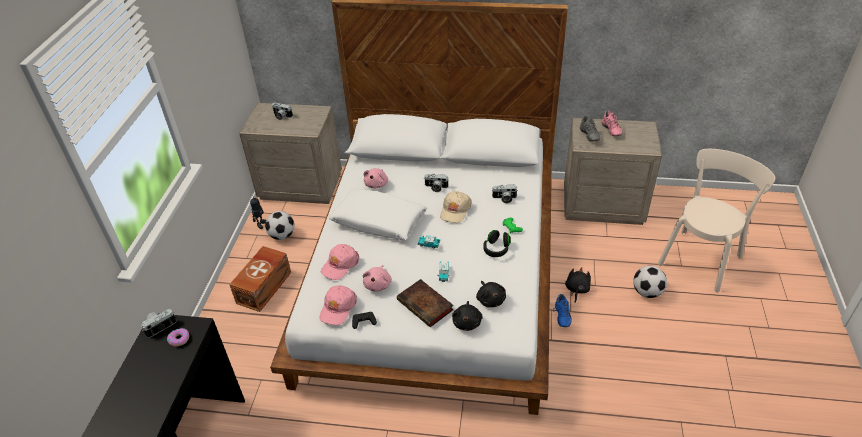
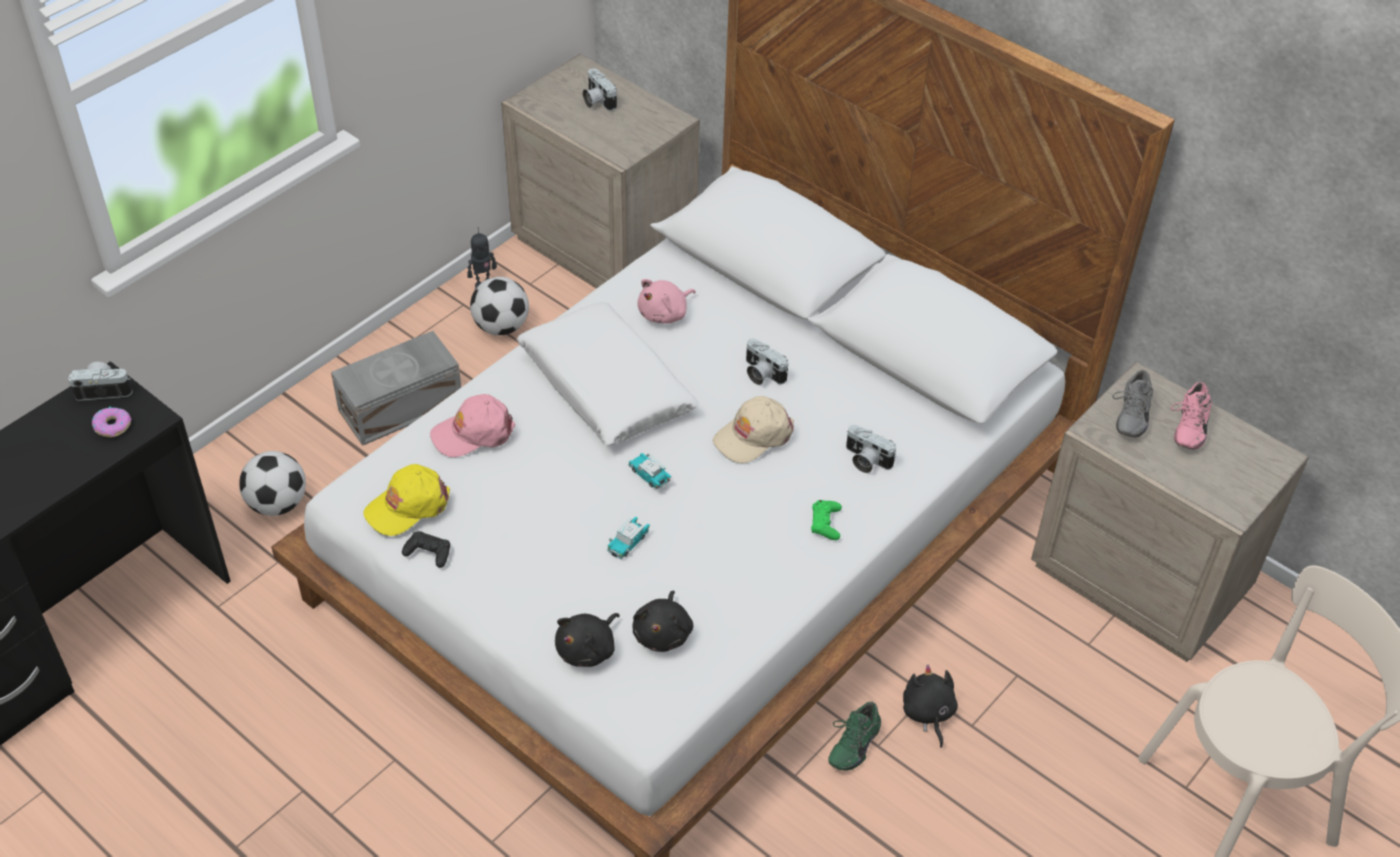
camera: 30 degrees right, 5 degrees up
brown storage box [229,246,291,312] -> grey storage box [331,331,461,446]
pink cap [319,286,357,325] -> yellow cap [364,464,450,536]
pink plush toy [363,265,392,292] -> none
book [397,279,454,327] -> none
black headphones [483,230,511,257] -> none
blue shoe [554,294,572,327] -> green shoe [828,702,881,771]
black plush toy [565,267,591,302] -> black plush toy turned 60 degrees counterclockwise [903,665,958,748]
football [633,266,667,298] -> football moved to [239,451,306,516]

